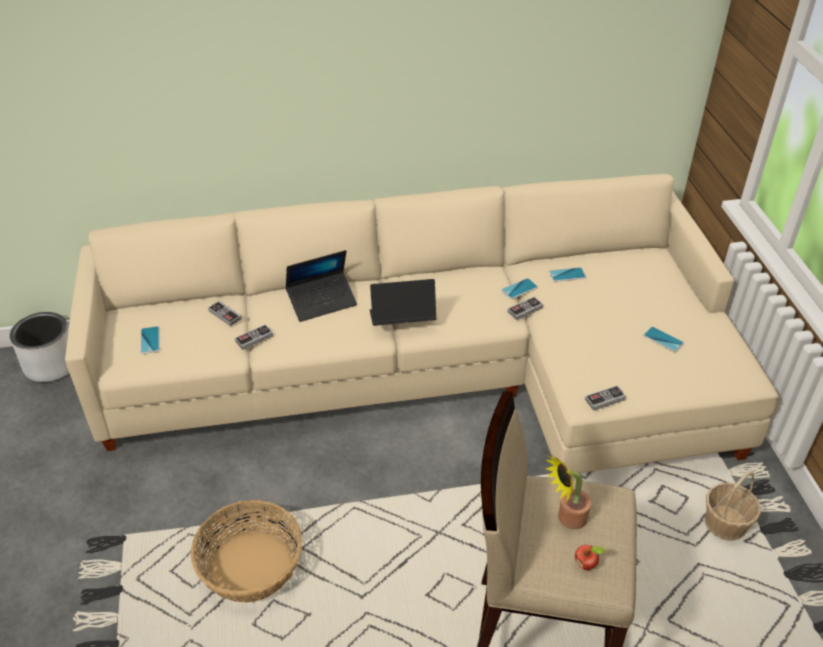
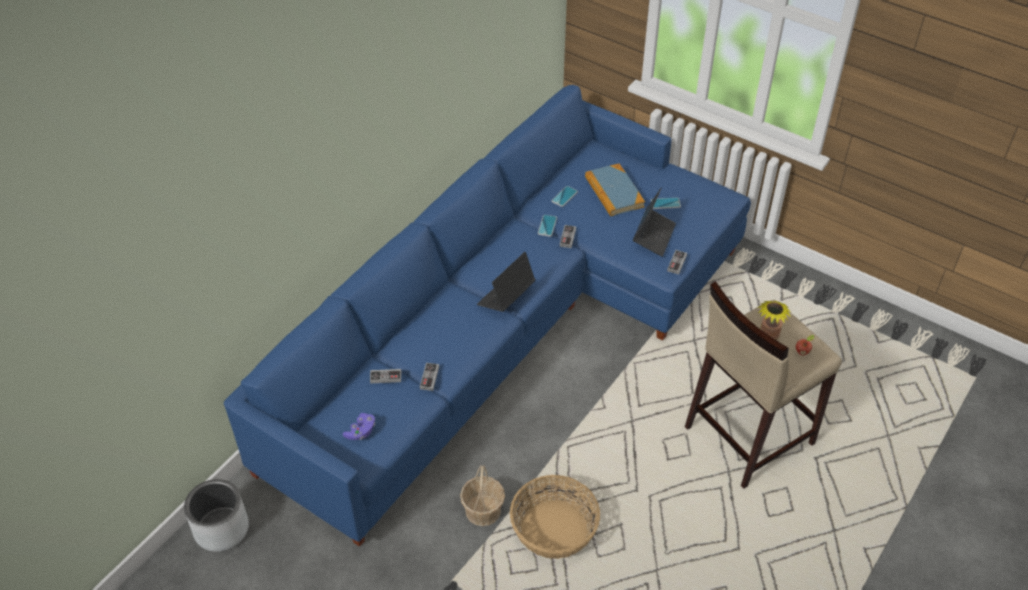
camera: 45 degrees left, 5 degrees up
beige sofa [65,174,779,473] -> blue sofa [224,85,751,547]
phone [140,326,160,354] -> purple game controller [343,413,375,440]
laptop [285,250,357,322] -> laptop moved to [633,188,676,257]
basket [705,471,761,541] -> basket moved to [460,465,505,526]
none -> book [585,164,645,216]

